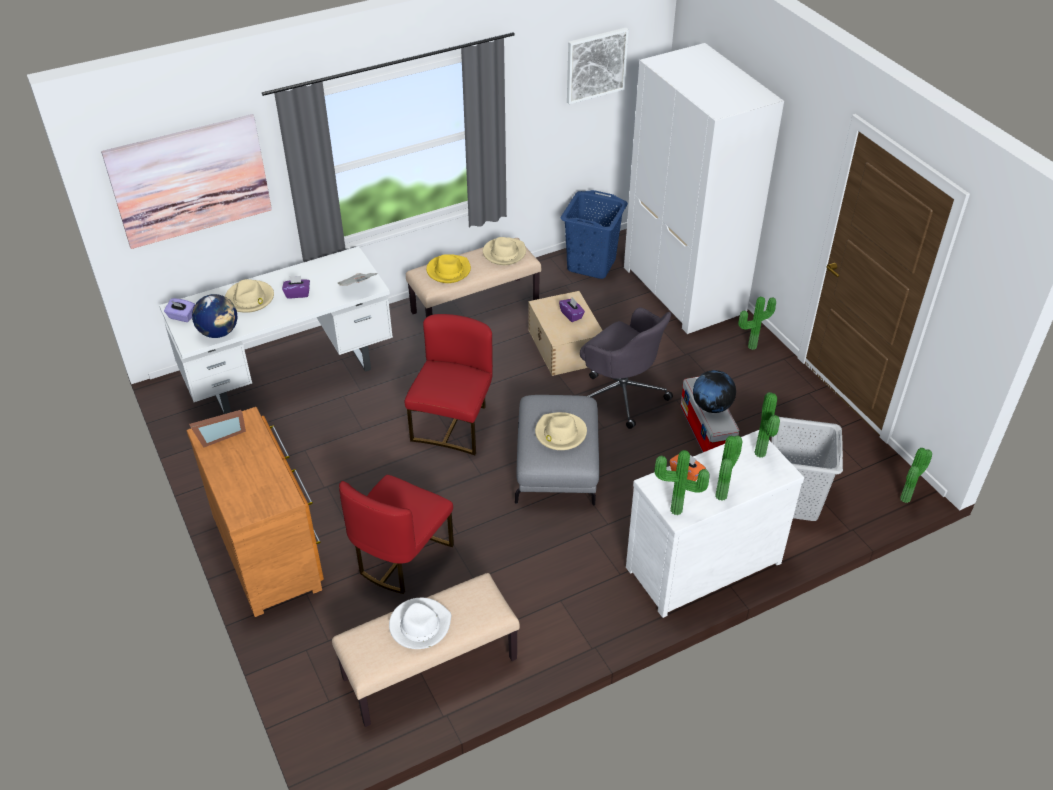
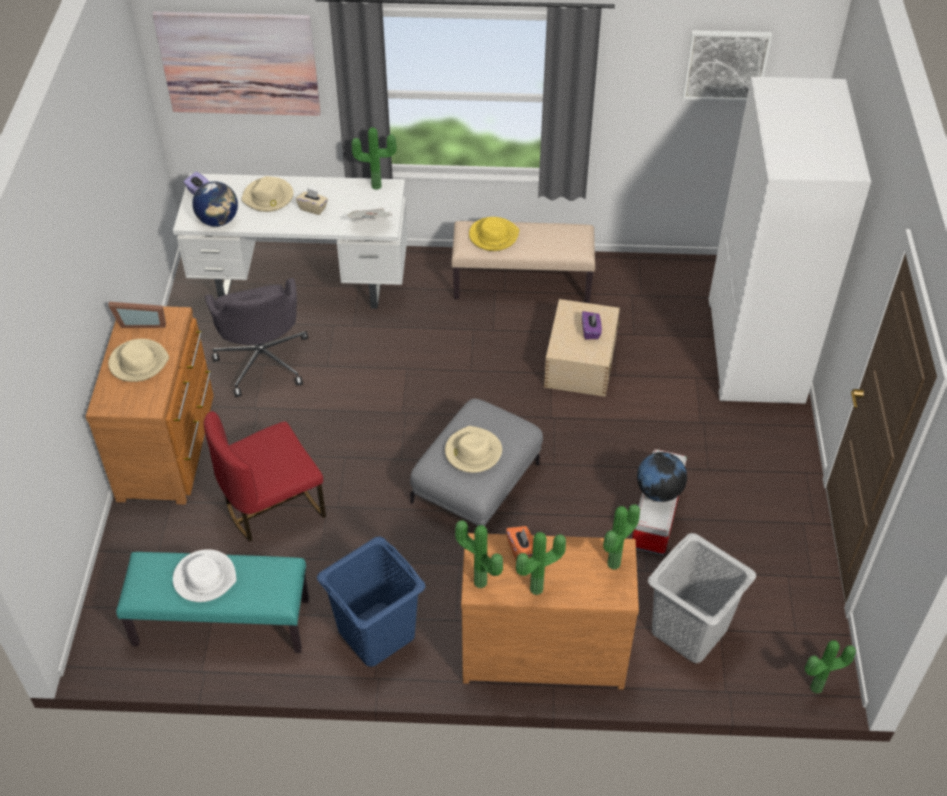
camera: 30 degrees right, 5 degrees up
purple tissue box [282,276,310,298] -> beige tissue box [296,189,328,215]
beige bench [332,573,520,727] -> turquoise bench [116,552,309,653]
red chair [405,314,493,455] -> none
beige hat [483,237,526,265] -> beige hat moved to [108,339,169,382]
blue laundry basket [560,190,628,279] -> blue laundry basket moved to [317,537,426,667]
grey office chair [580,307,673,429] -> grey office chair moved to [205,278,308,397]
white dresser [626,430,804,618] -> brown dresser [461,533,639,690]
potted plant [738,296,776,350] -> potted plant moved to [352,127,397,190]

